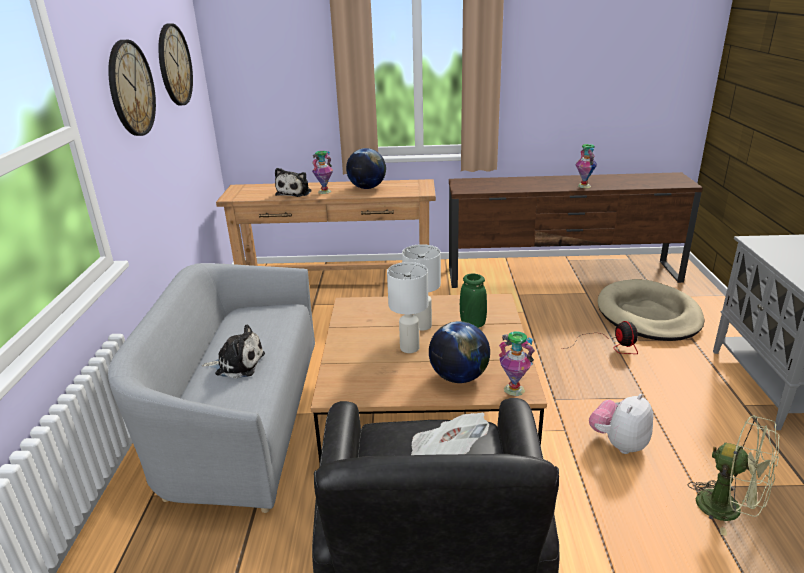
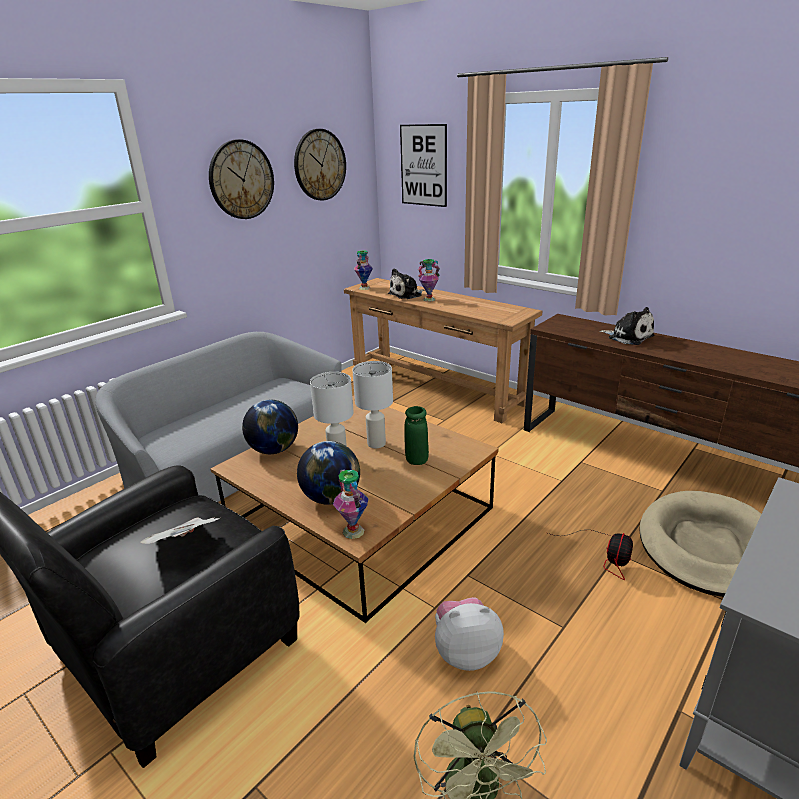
camera: 40 degrees right, 0 degrees up
plush toy [202,325,265,379] -> plush toy moved to [599,307,654,345]
globe [346,148,386,189] -> globe moved to [242,400,298,454]
vase [575,144,597,188] -> vase moved to [354,250,373,290]
none -> picture [400,124,447,207]

